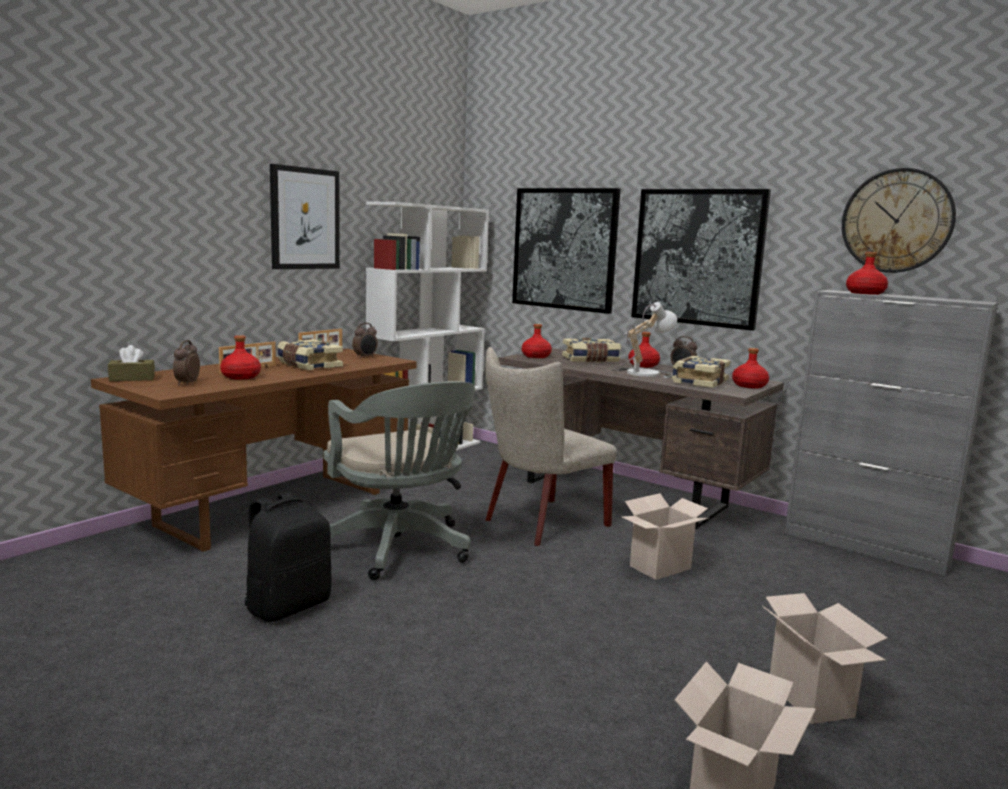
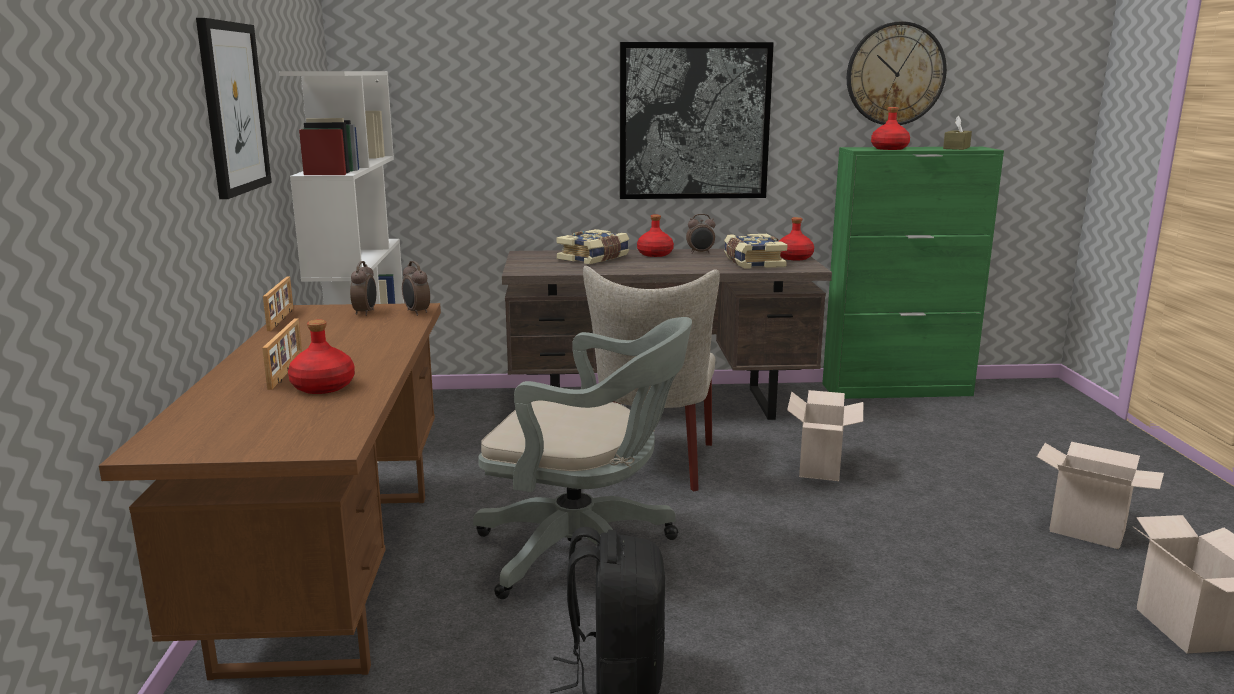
camera: 40 degrees left, 5 degrees up
brown tissue box [108,345,155,381] -> brown tissue box moved to [943,116,972,150]
alarm clock [173,340,200,385] -> alarm clock moved to [402,261,430,316]
book [277,339,343,370] -> none
picture [512,188,620,314] -> none
red bottle [522,324,552,358] -> none
table lamp [612,302,677,378] -> none
grey cabinet [785,290,998,576] -> green cabinet [822,147,1004,399]

